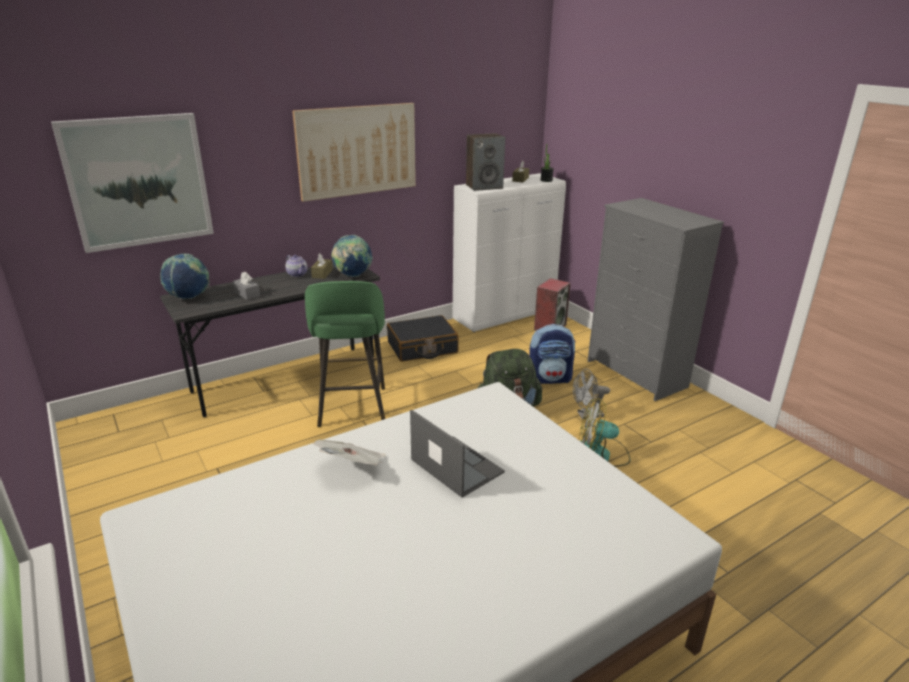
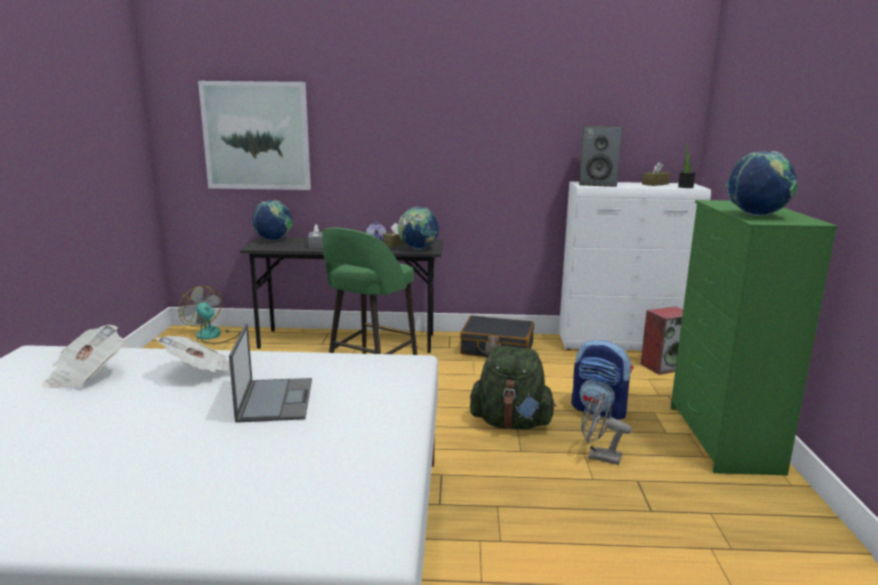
camera: 35 degrees right, 10 degrees down
picture [292,103,416,202] -> none
fan [579,398,630,467] -> fan moved to [178,286,241,344]
grey dresser [588,198,724,401] -> green dresser [670,200,838,475]
none -> newspaper [42,325,123,388]
none -> globe [726,151,797,216]

